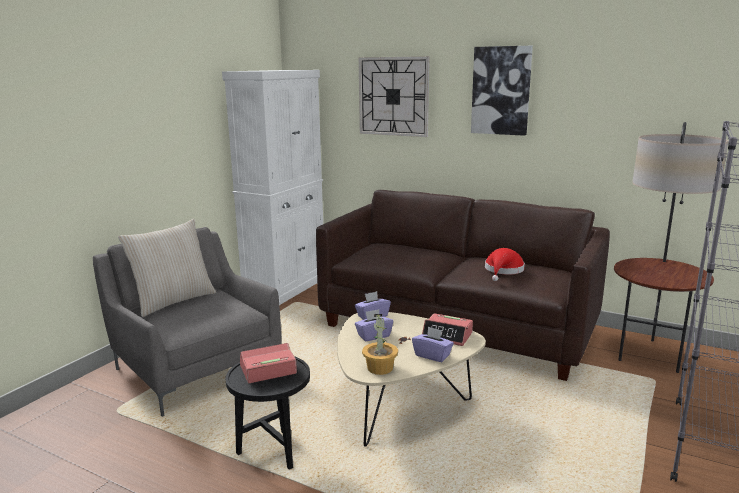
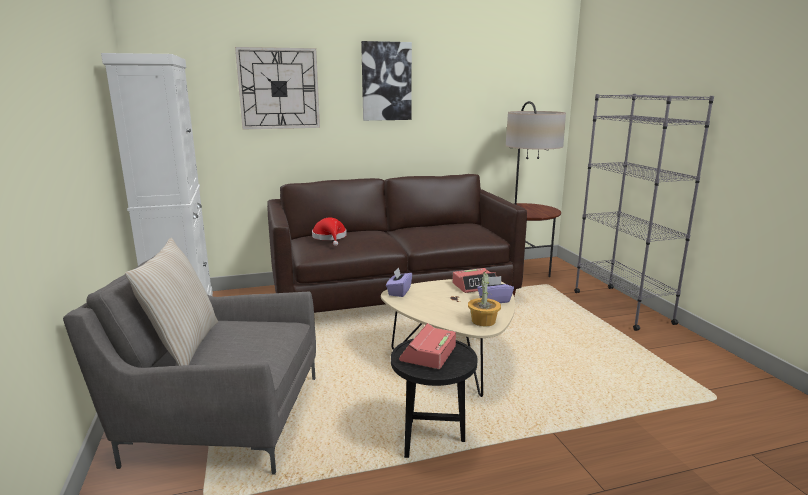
camera: 45 degrees left, 0 degrees up
purple tissue box [355,309,393,341] -> none
red hat [485,248,525,281] -> red hat moved to [312,217,347,246]

